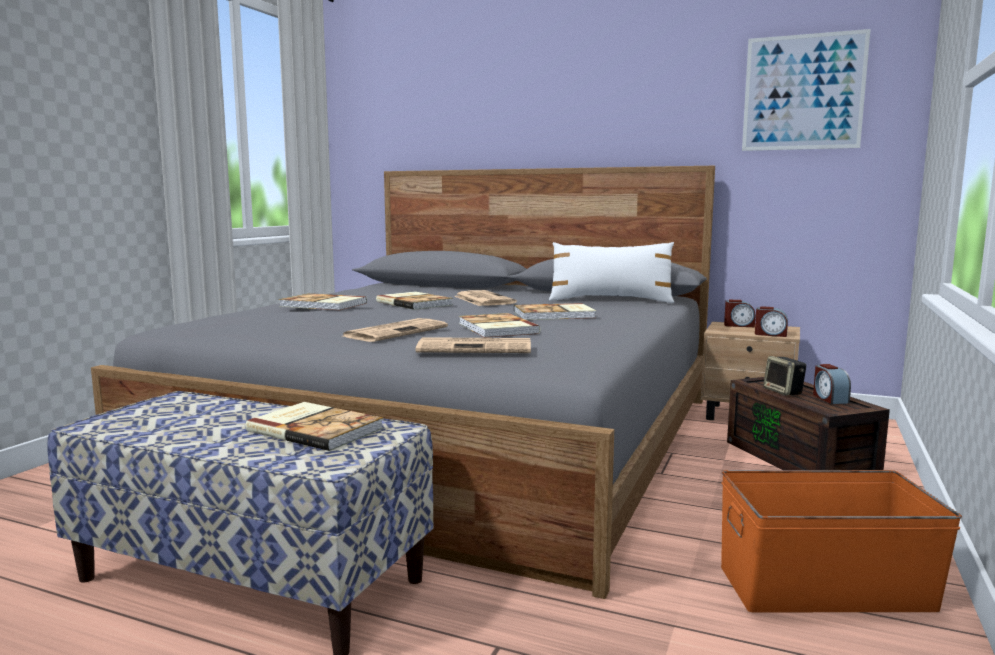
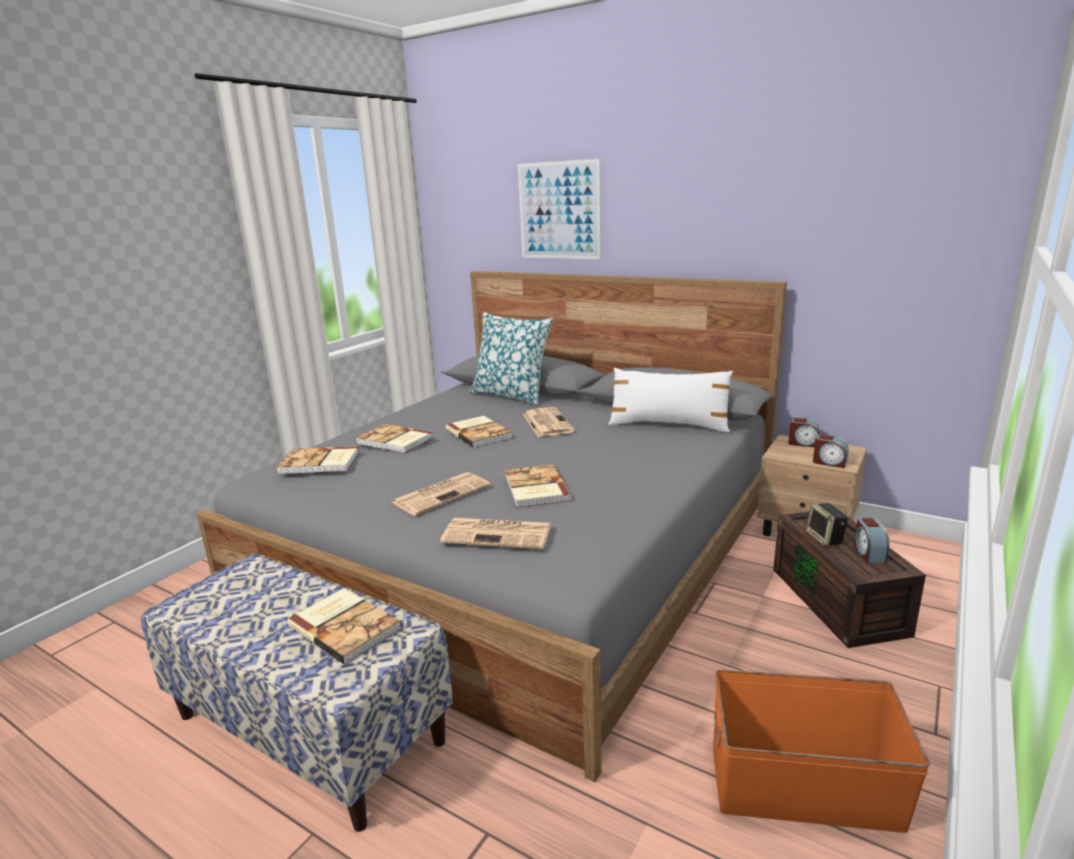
camera: 10 degrees right, 10 degrees up
book [514,303,596,320] -> book moved to [276,446,359,474]
picture [742,29,871,151] -> picture moved to [518,159,601,259]
none -> pillow [469,312,553,406]

